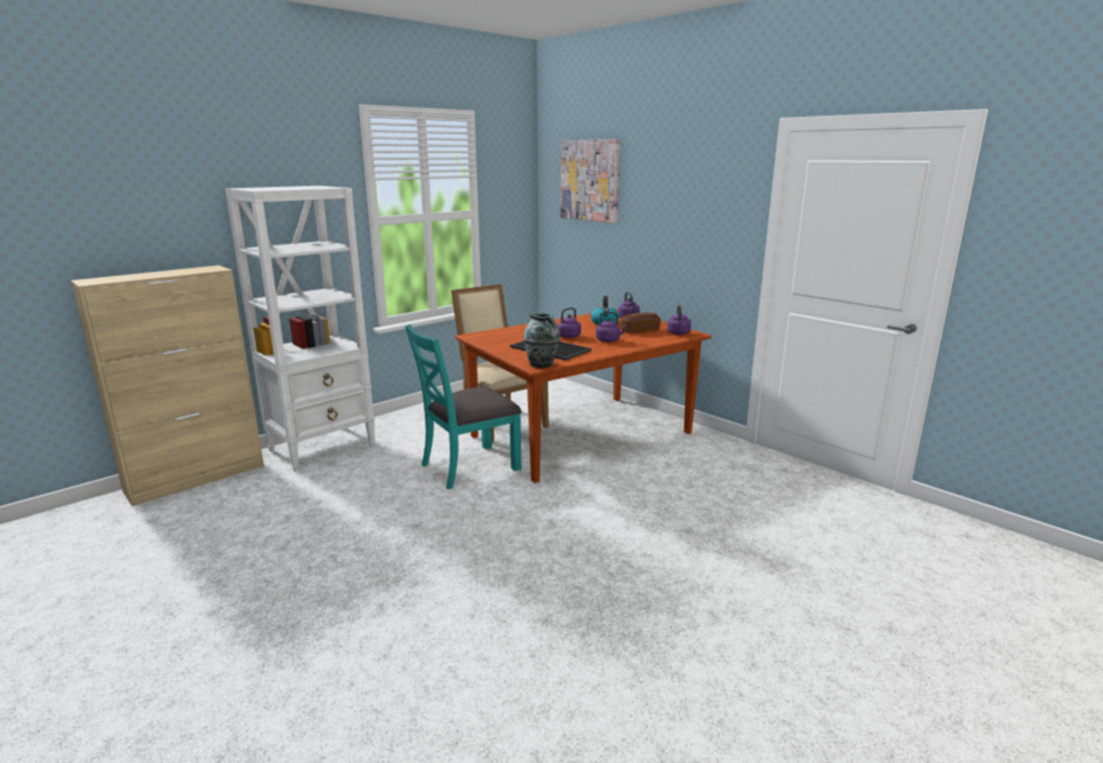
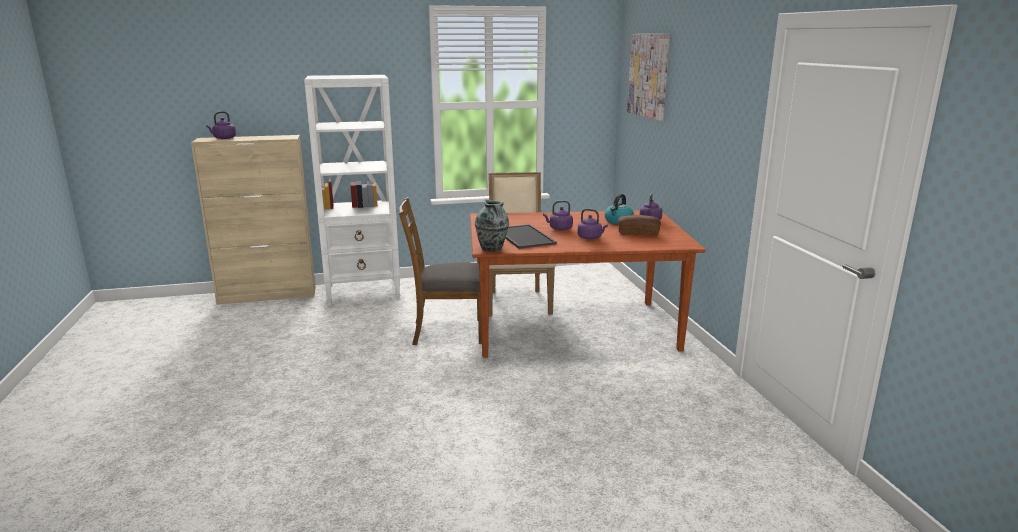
camera: 30 degrees right, 0 degrees up
turquoise chair [405,324,522,489] -> brown chair [399,197,482,345]
purple kettle [667,304,691,335] -> purple kettle moved to [206,111,236,139]

